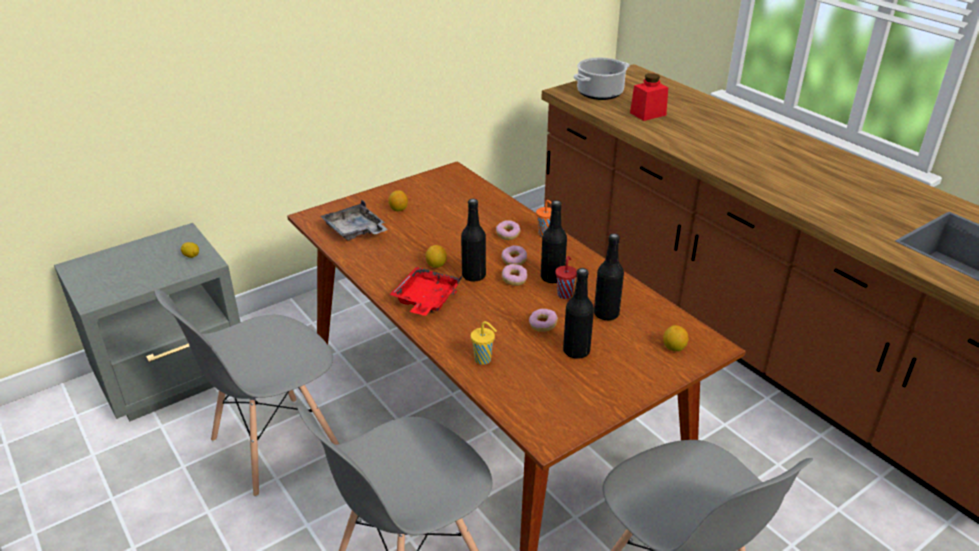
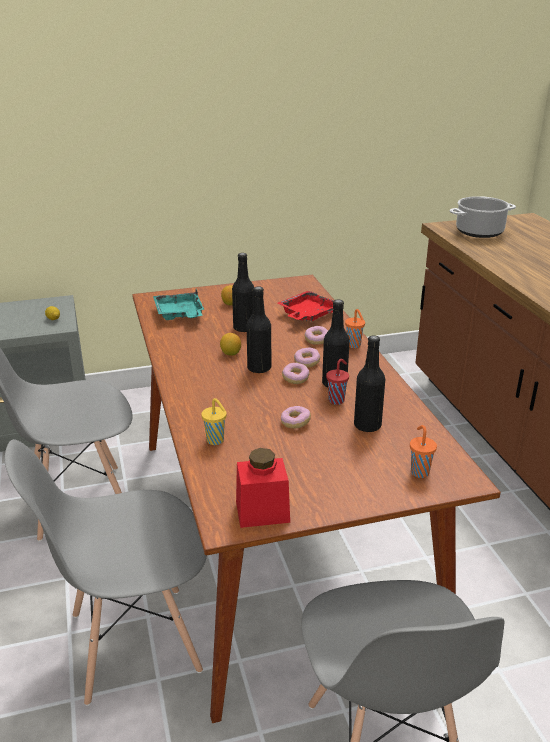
camera: 20 degrees right, 5 degrees down
grey tray [320,200,388,241] -> turquoise tray [153,289,204,320]
red tray [389,267,462,316] -> red tray moved to [278,291,342,321]
black bottle [563,268,594,359] -> black bottle moved to [232,253,254,332]
red jar [630,73,668,121] -> red jar moved to [236,448,290,528]
lemon [663,325,689,351] -> orange cup [410,425,437,478]

